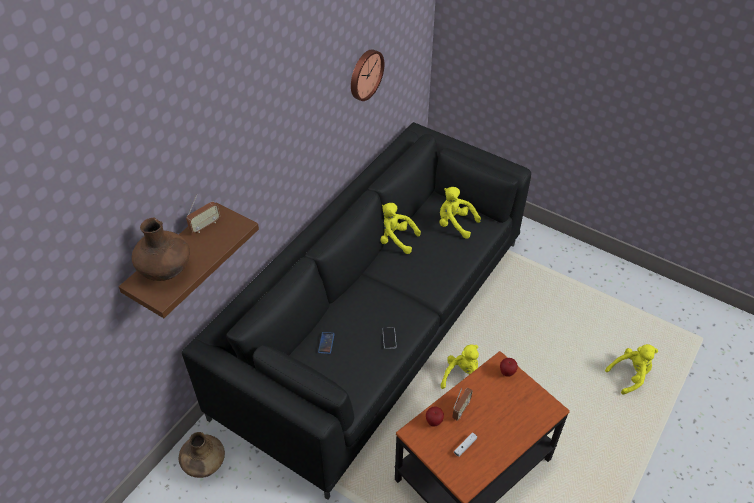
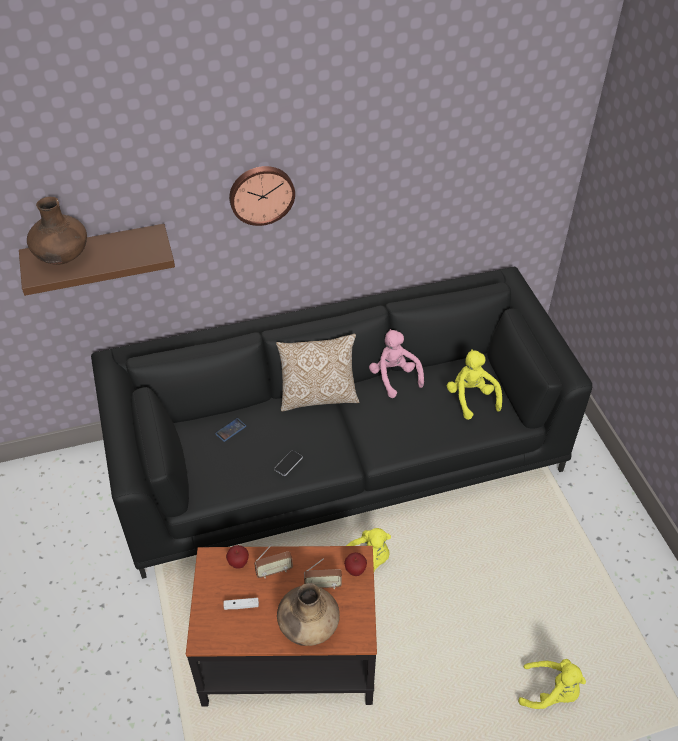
camera: 40 degrees right, 0 degrees up
brown vase [179,432,225,478] -> brown vase moved to [277,583,340,646]
radio [186,194,220,233] -> radio moved to [304,559,342,589]
wall clock [351,49,384,101] -> wall clock moved to [229,166,295,226]
yellow plush toy [381,203,421,254] -> pink plush toy [369,329,424,398]
none -> pillow [276,334,359,412]

